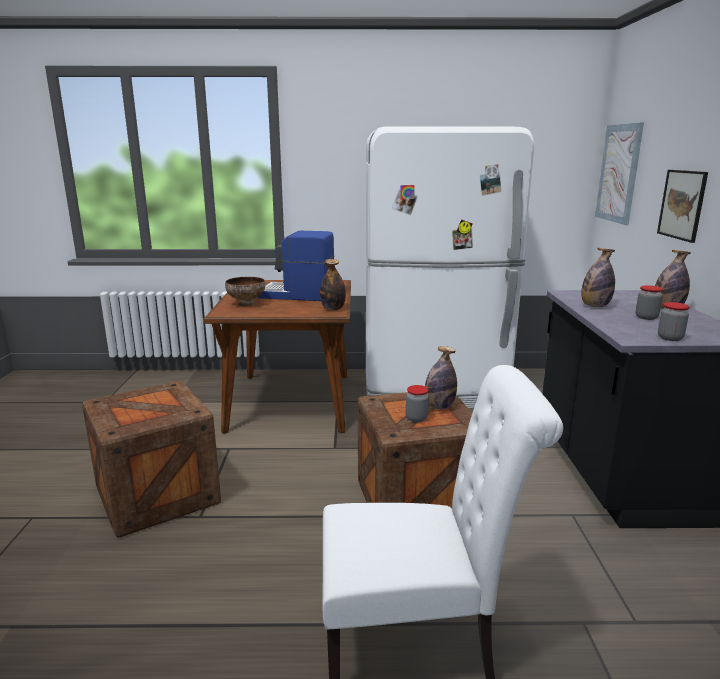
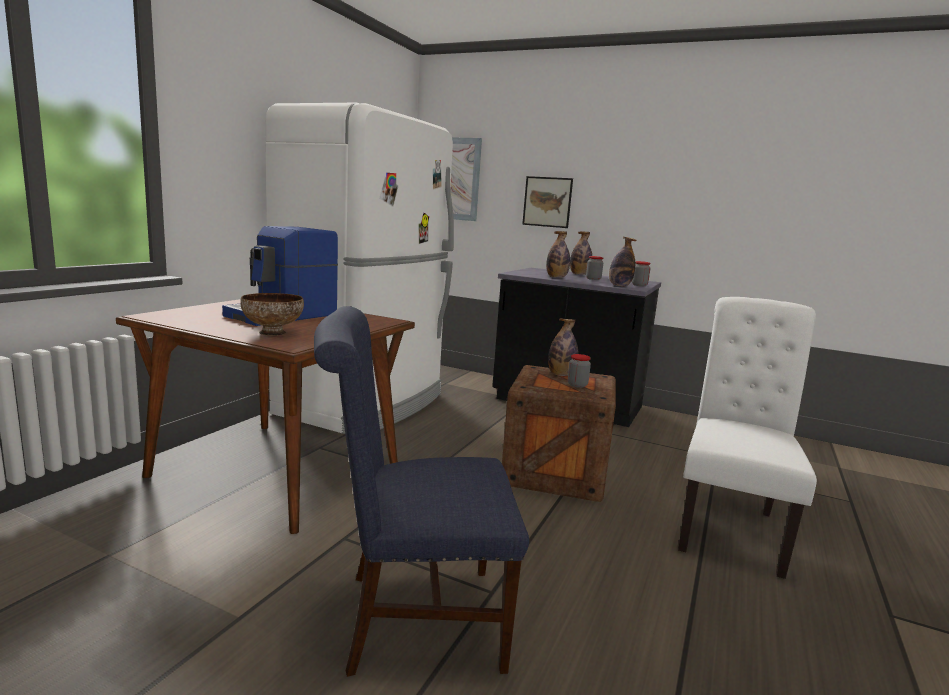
camera: 65 degrees left, 5 degrees down
crate [82,381,221,538] -> blue chair [314,306,529,677]
bottle [320,259,346,310] -> bottle moved to [609,237,636,287]

